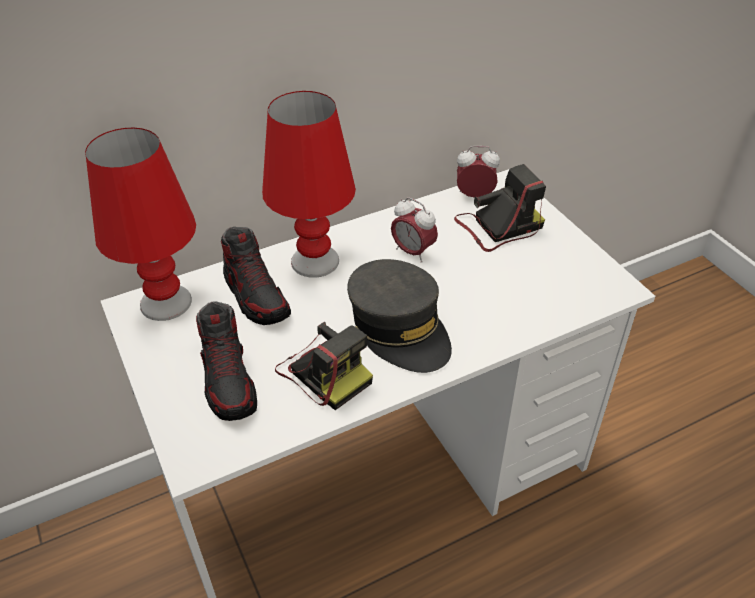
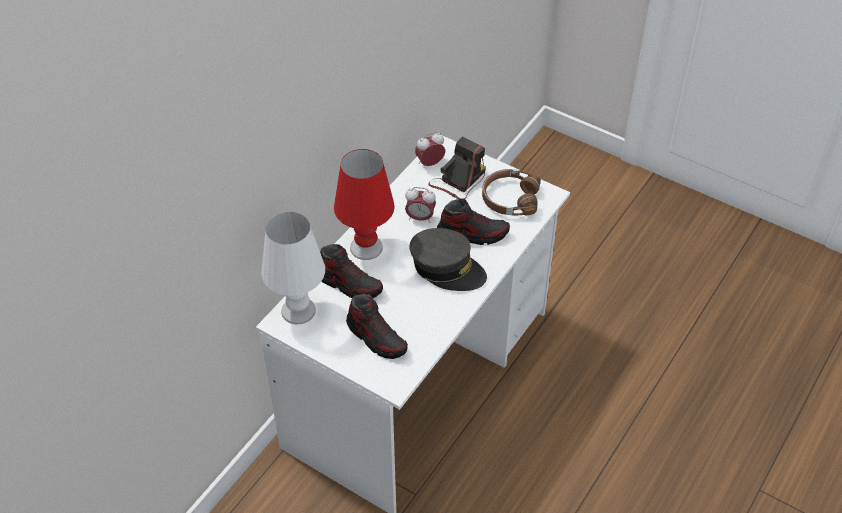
camera: 30 degrees left, 5 degrees up
red table lamp [85,128,196,321] -> white table lamp [261,212,325,324]
camera [275,322,373,410] -> none
none -> shoe [437,198,510,245]
none -> brown headphones [482,169,541,216]

